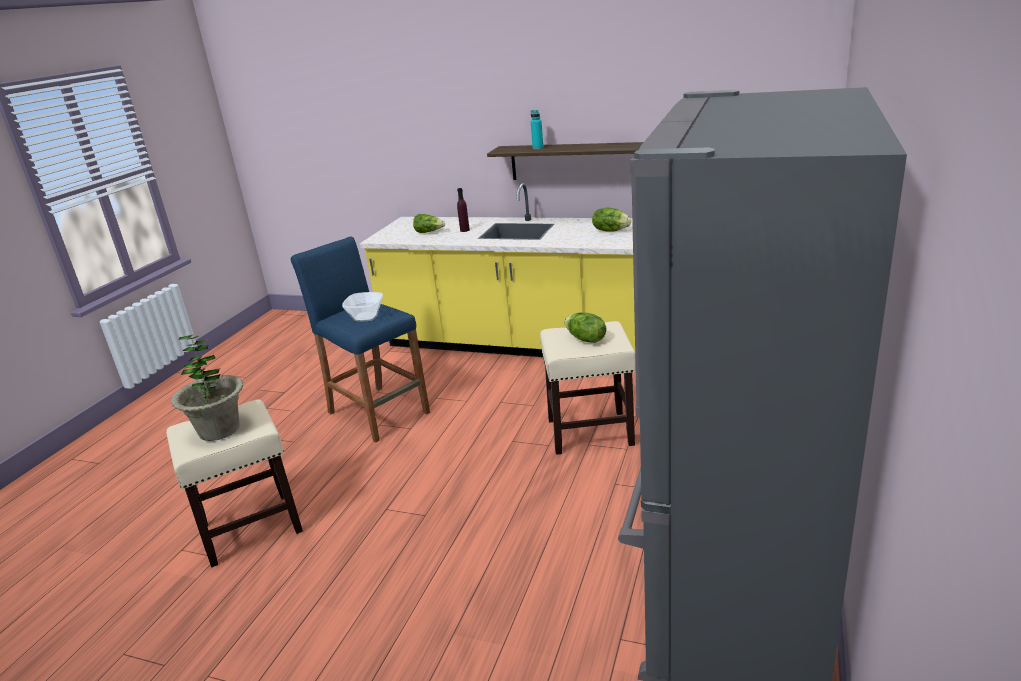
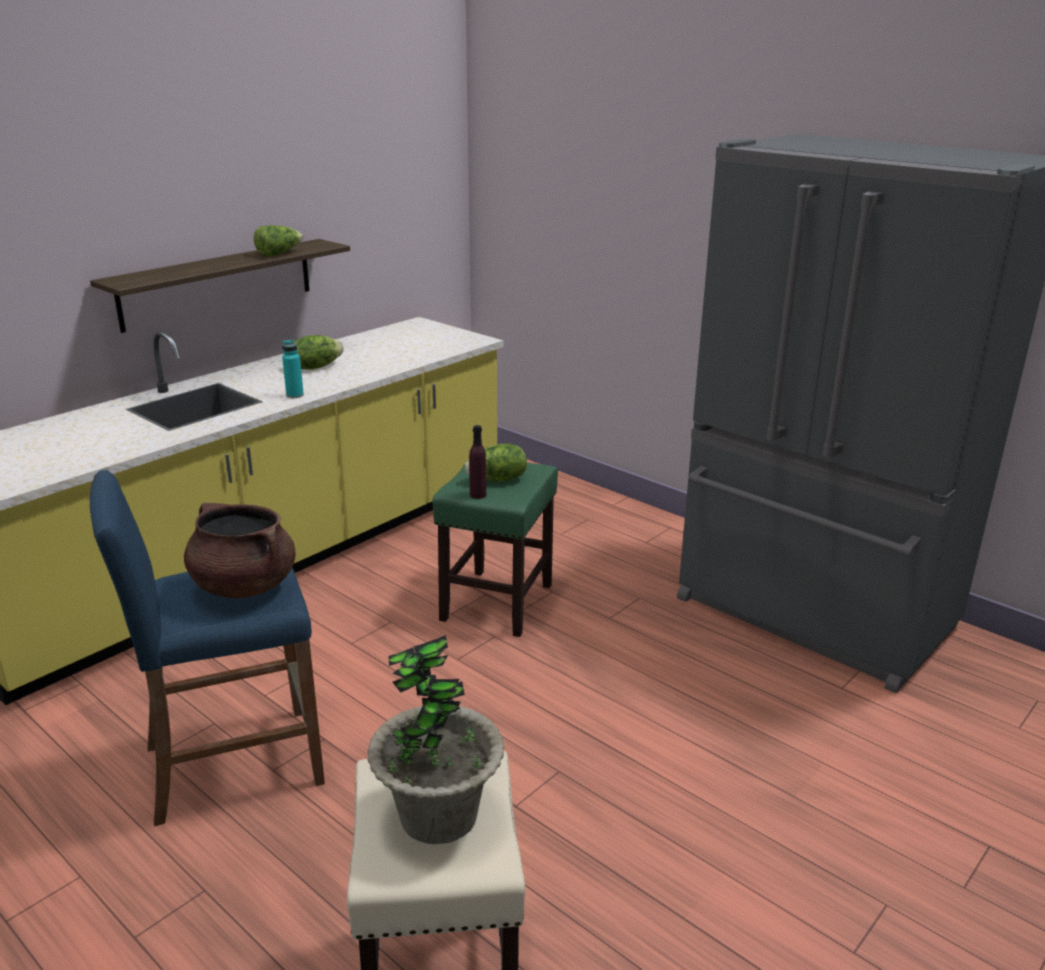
camera: 70 degrees left, 0 degrees up
bowl [342,292,383,322] -> brown cooking pot [184,503,295,598]
lettuce [413,214,445,233] -> lettuce moved to [254,226,303,257]
purple bottle [457,188,470,232] -> purple bottle moved to [469,425,486,499]
turquoise bottle [531,110,544,149] -> turquoise bottle moved to [282,339,304,398]
beige stool [540,321,636,455] -> green stool [432,463,558,637]

